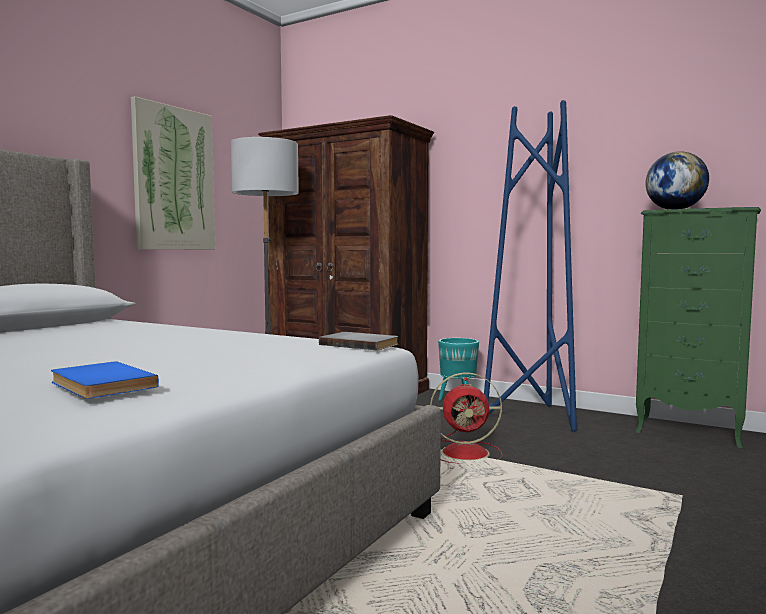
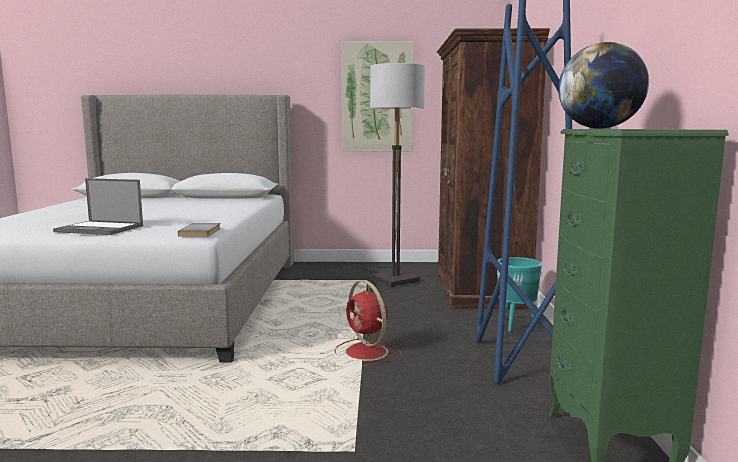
camera: 60 degrees right, 5 degrees up
blue book [51,361,159,399] -> none
none -> laptop [53,178,143,235]

